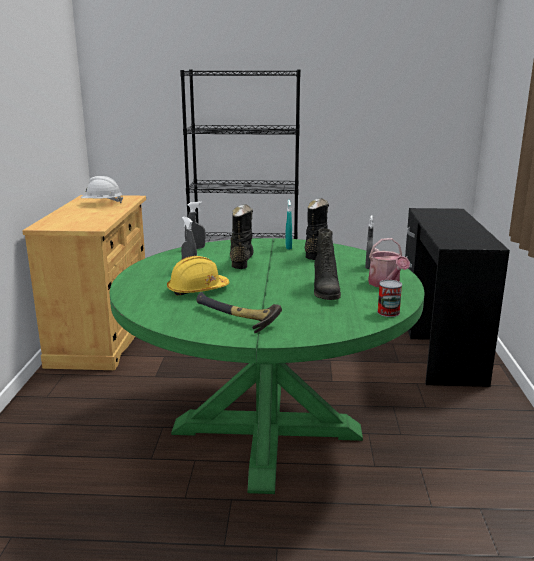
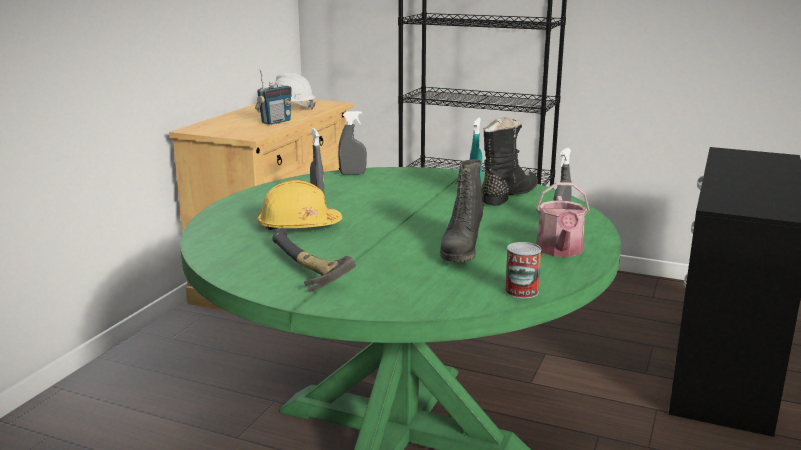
camera: 20 degrees right, 0 degrees up
black boot [230,204,253,269] -> none
none -> radio [255,69,292,125]

